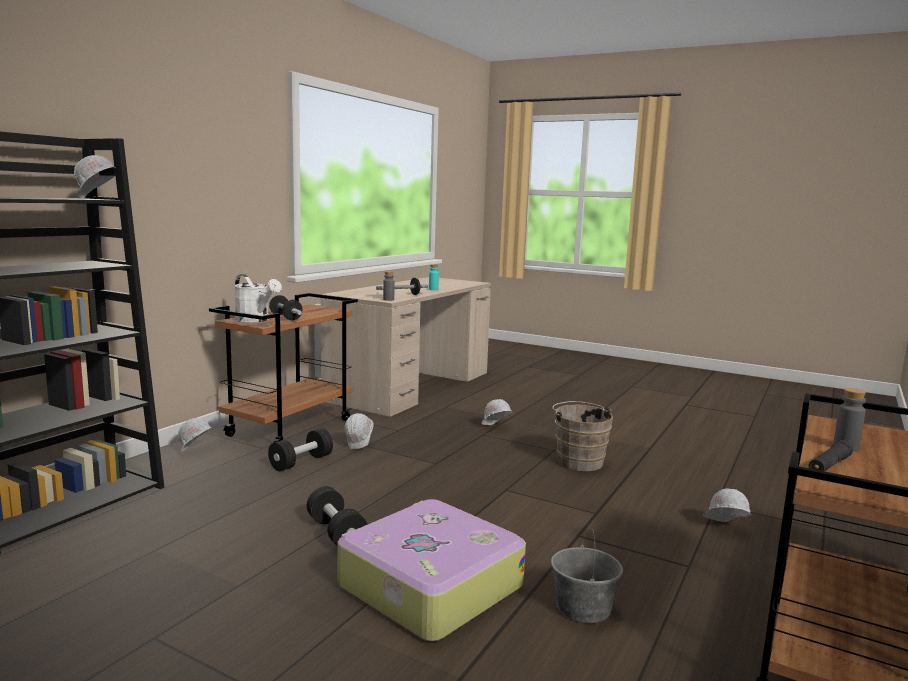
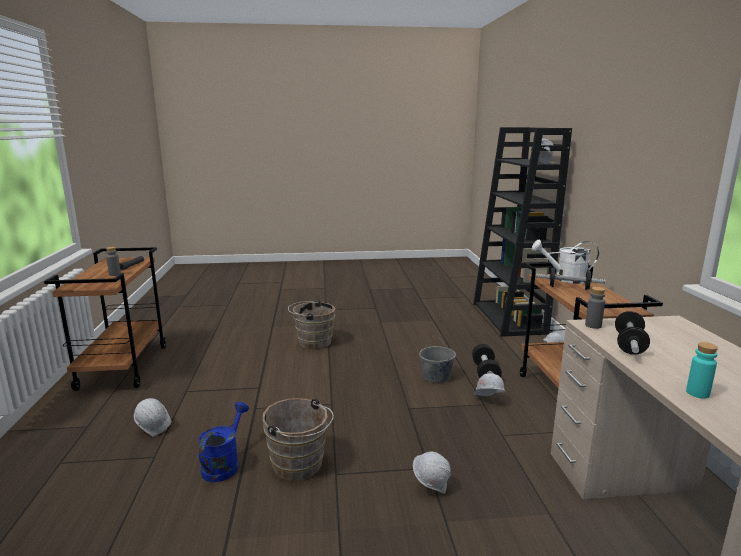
camera: 145 degrees right, 5 degrees up
black dumbbell [307,486,367,547] -> none
suitcase [338,499,526,641] -> brown bucket [288,300,336,349]
grey bucket [551,528,623,623] -> grey bucket moved to [419,336,456,383]
none -> blue watering can [198,402,249,482]

